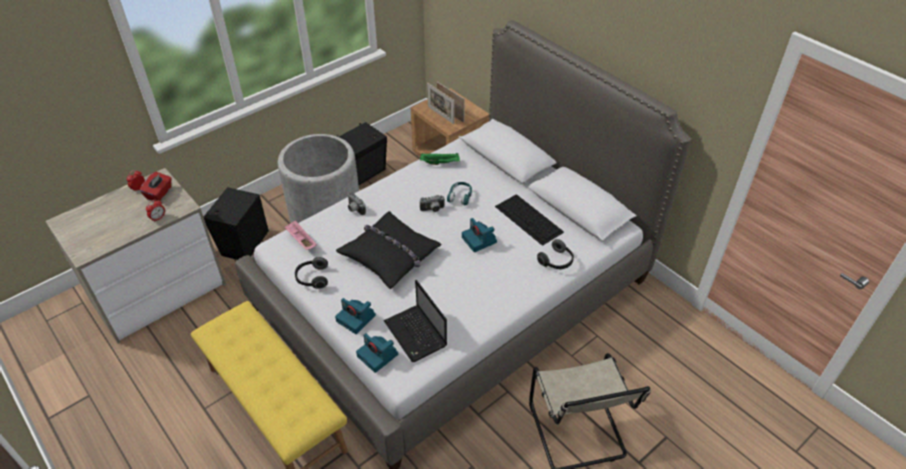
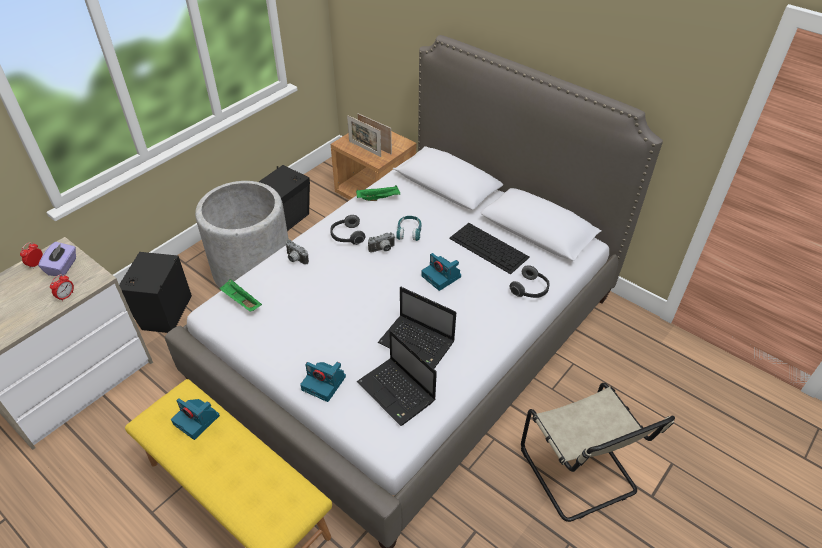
camera: 10 degrees left, 0 degrees up
red tissue box [140,172,172,201] -> purple tissue box [38,242,76,276]
pink tray [284,220,317,250] -> green tray [219,279,262,311]
headphones [295,257,328,289] -> headphones moved to [330,215,366,245]
black pillow [336,211,442,289] -> none
camera [356,333,398,373] -> camera moved to [171,398,220,440]
none -> laptop [378,287,456,369]

